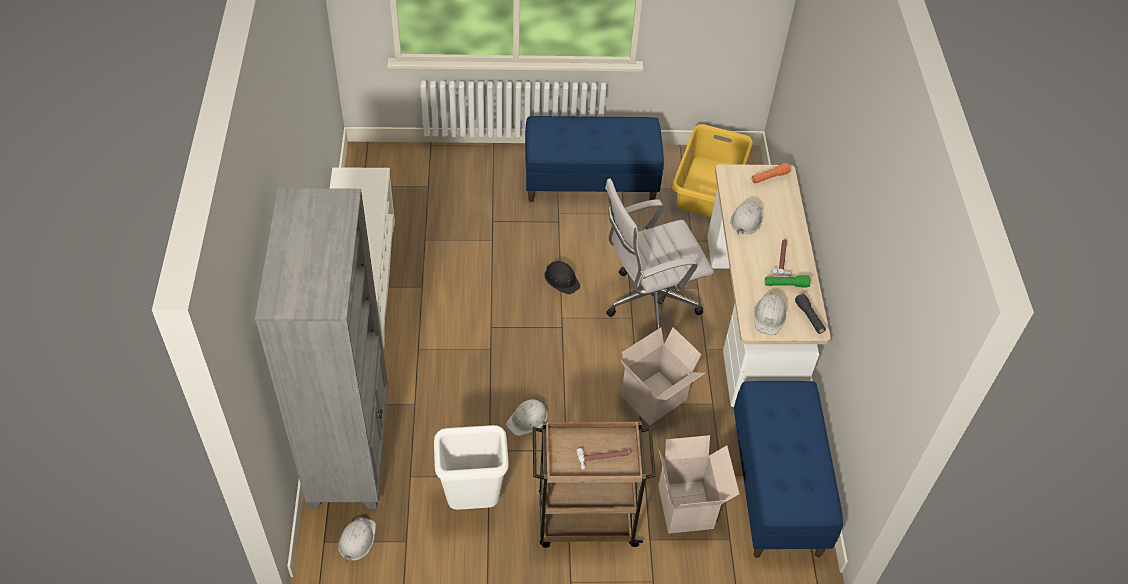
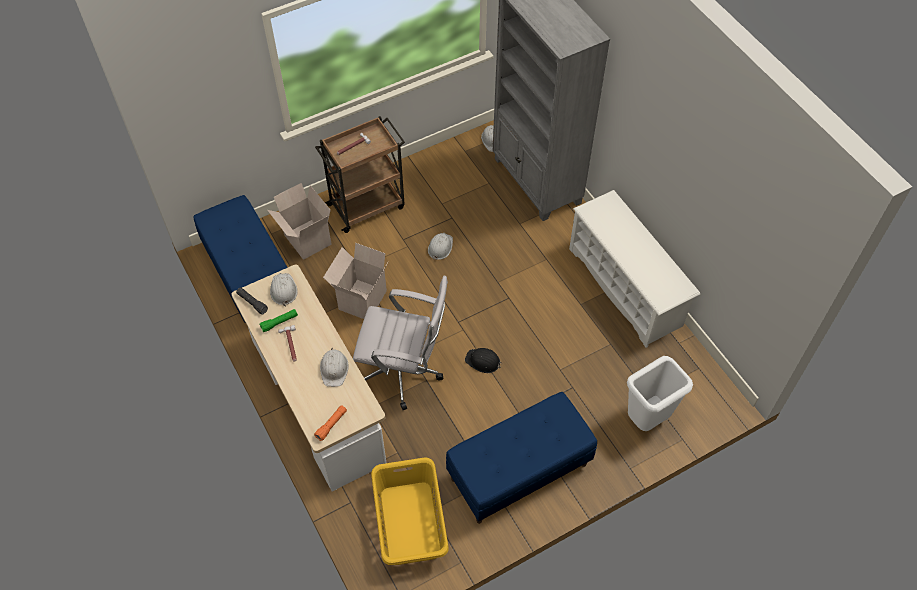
camera: 155 degrees right, 5 degrees up
white trash can [434,425,509,510] -> white trash can moved to [627,356,693,431]
white office chair [605,178,714,329] -> white office chair turned 60 degrees clockwise [353,276,448,410]

